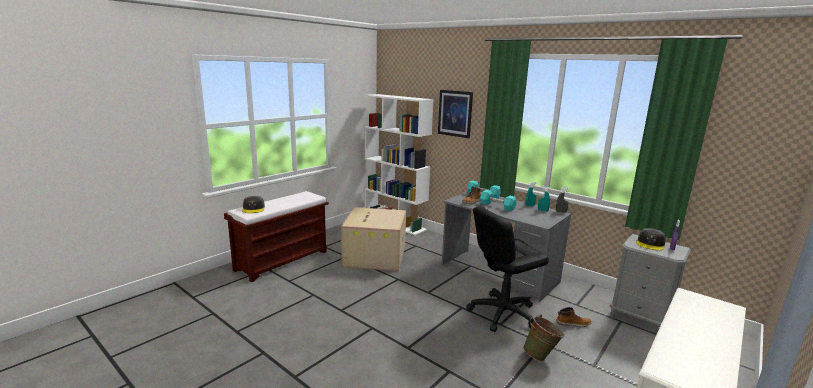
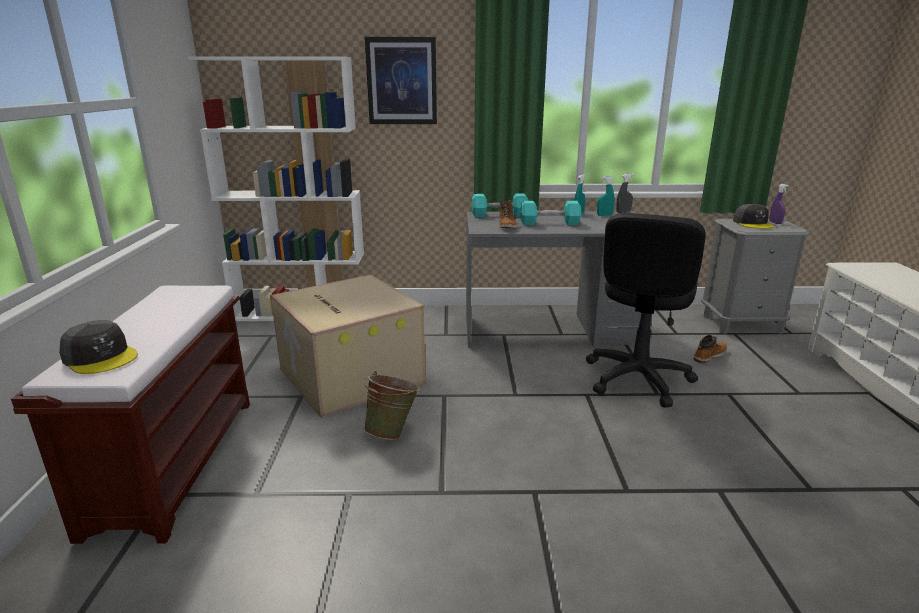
camera: 40 degrees left, 5 degrees up
green bucket [523,314,565,361] -> green bucket moved to [364,371,420,440]

